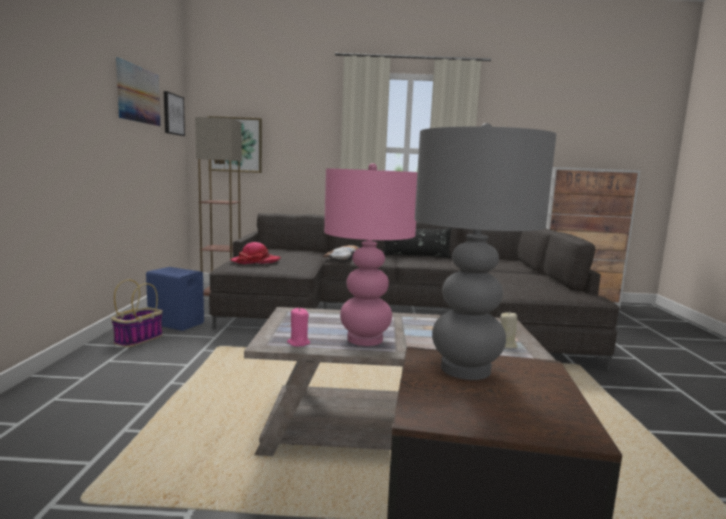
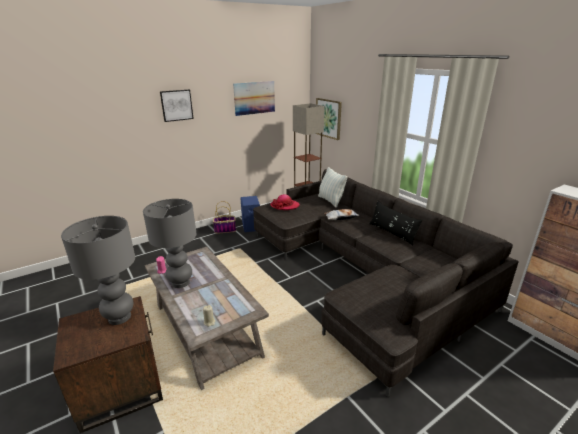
camera: 55 degrees right, 15 degrees up
picture [164,91,185,136] -> picture moved to [160,90,194,122]
pink table lamp [324,163,417,346] -> grey table lamp [143,199,197,288]
none -> pillow [318,167,347,208]

